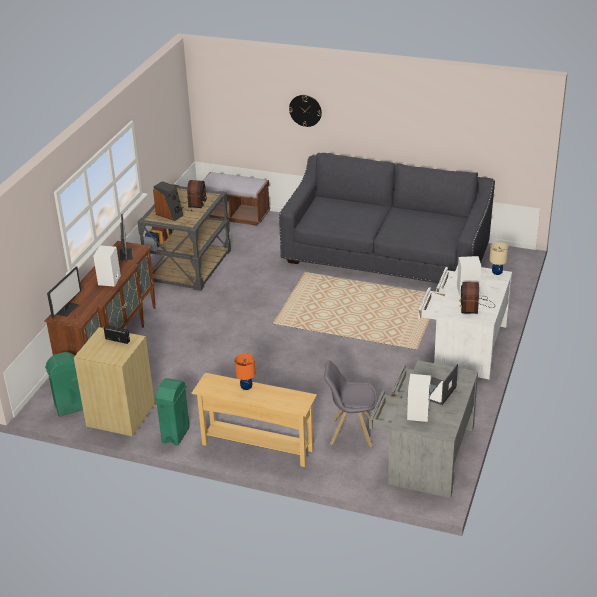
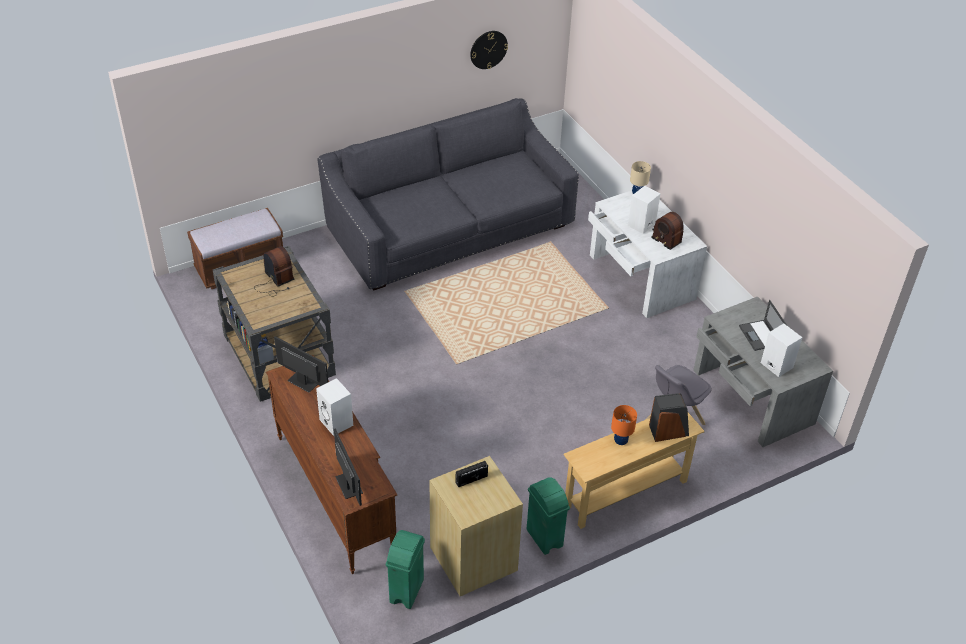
camera: 50 degrees left, 10 degrees up
speaker [153,181,184,221] -> speaker moved to [649,393,689,442]
wall clock [289,95,322,127] -> wall clock moved to [470,31,508,69]

